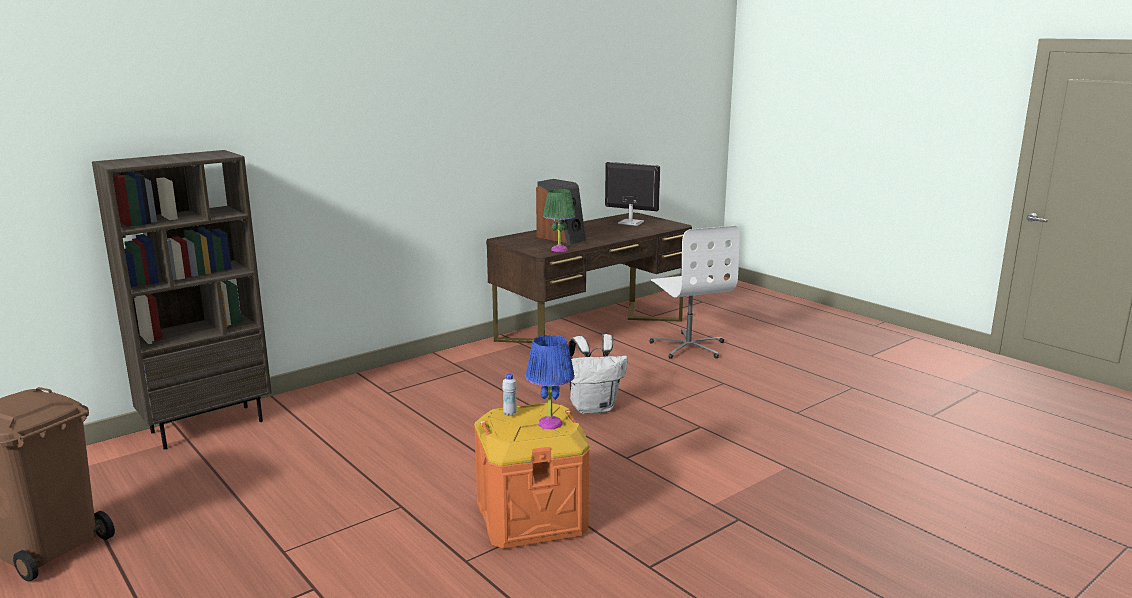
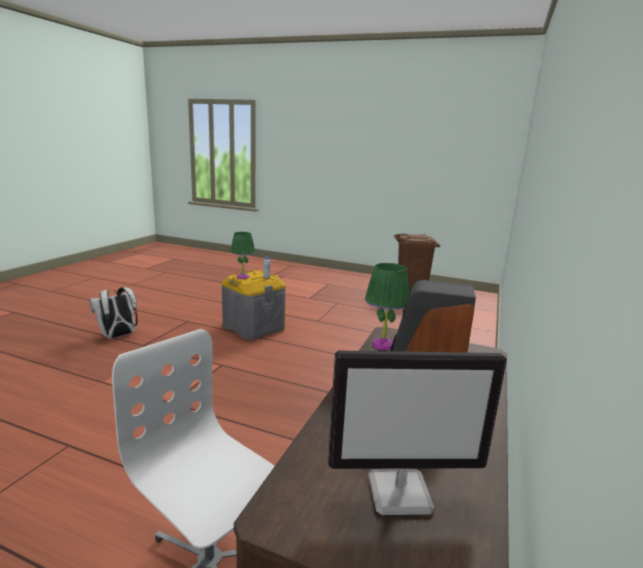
camera: 150 degrees right, 0 degrees up
brown bookcase [92,150,272,450] -> none
orange storage box [474,402,590,549] -> grey storage box [221,270,286,340]
blue table lamp [526,335,575,429] -> green table lamp [230,232,255,279]
white backpack [568,334,628,414] -> white backpack moved to [89,287,138,339]

